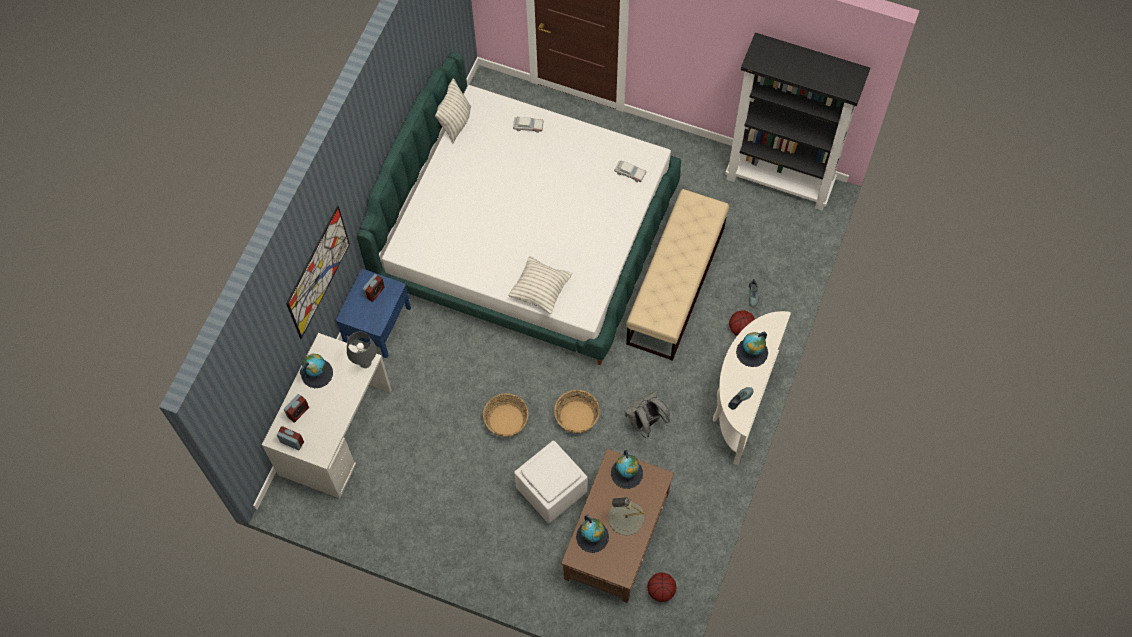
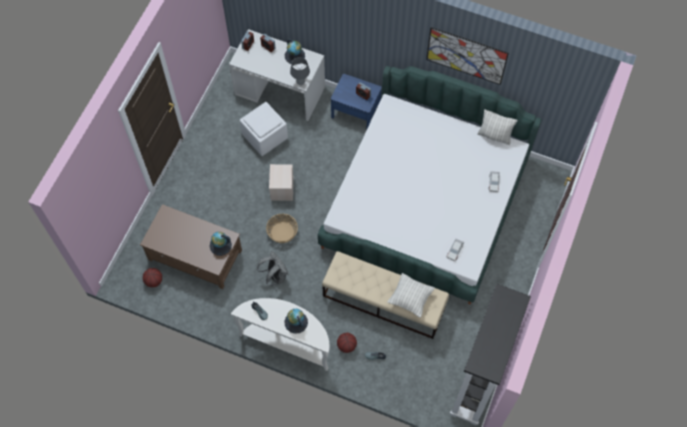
camera: 90 degrees right, 0 degrees up
picture [286,205,350,339] -> picture moved to [426,27,509,85]
basket [483,393,529,437] -> beige storage box [269,164,294,201]
pillow [508,256,572,314] -> pillow moved to [387,273,435,318]
white ottoman [514,441,587,523] -> white ottoman moved to [240,102,288,156]
globe [576,515,609,553] -> none
grey table lamp [608,497,645,536] -> none

